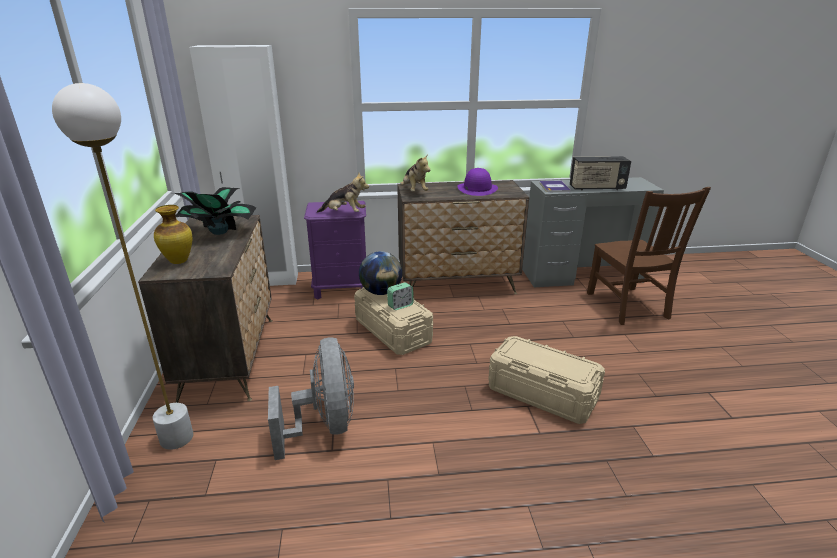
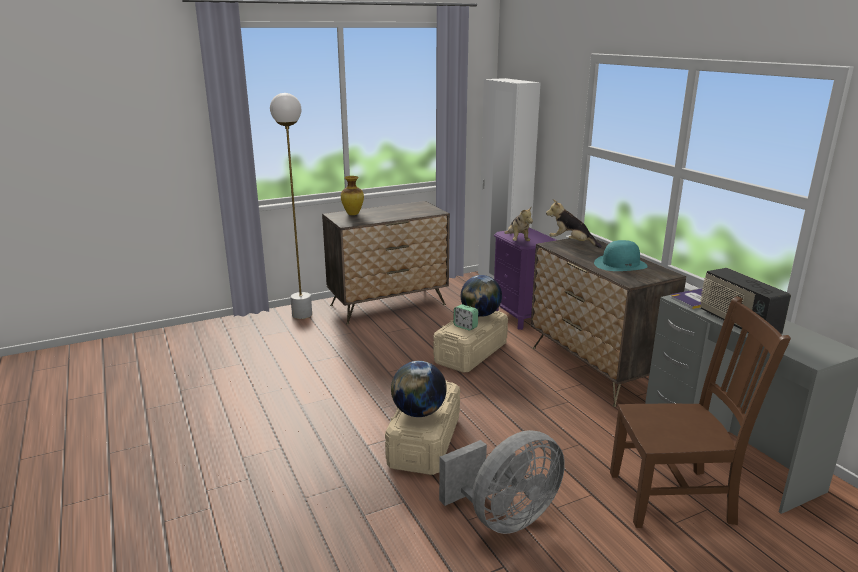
camera: 70 degrees right, 5 degrees down
potted plant [174,187,256,235] -> none
grey fan [268,338,354,460] -> grey fan moved to [439,430,565,534]
plush toy [400,154,430,191] -> plush toy turned 75 degrees clockwise [546,199,602,248]
purple hat [457,168,498,196] -> turquoise hat [594,240,648,271]
brown chair [587,187,711,325] -> brown chair turned 150 degrees counterclockwise [610,296,791,528]
none -> globe [391,361,447,417]

